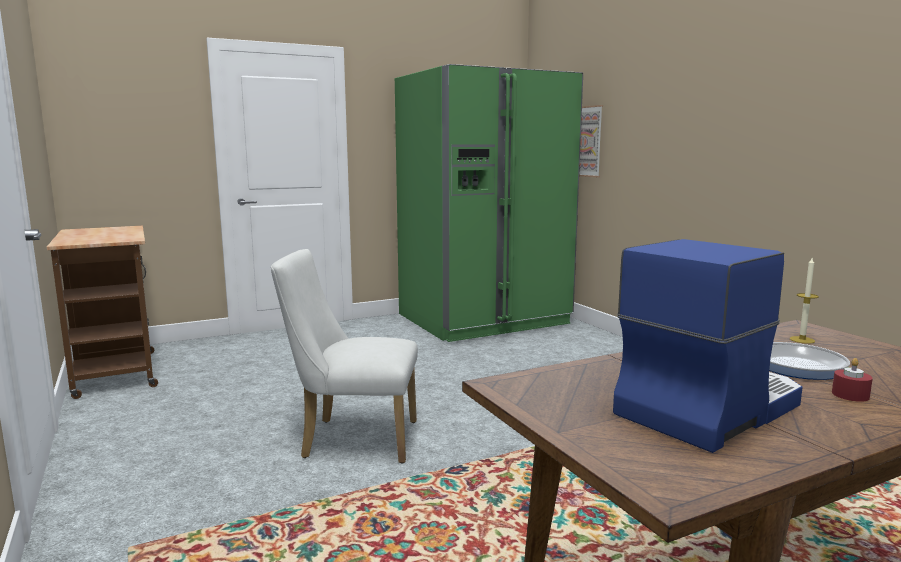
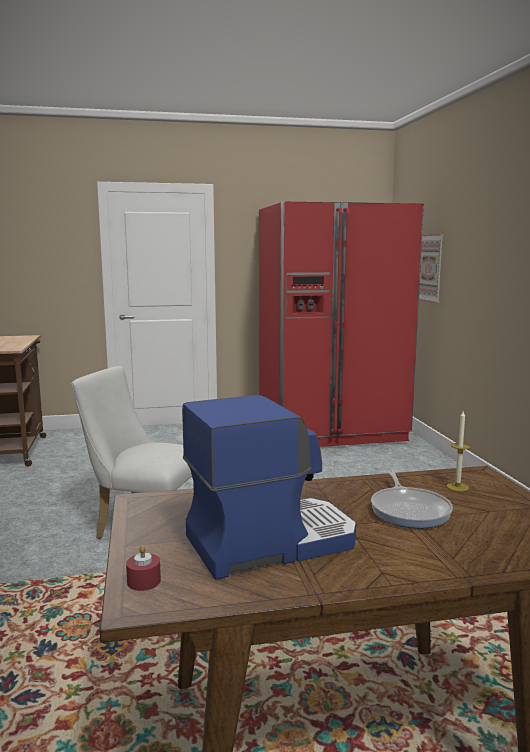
camera: 15 degrees right, 0 degrees up
green fridge [395,64,583,342] -> red fridge [259,201,424,447]
red candle [832,358,873,402] -> red candle moved to [126,545,161,591]

